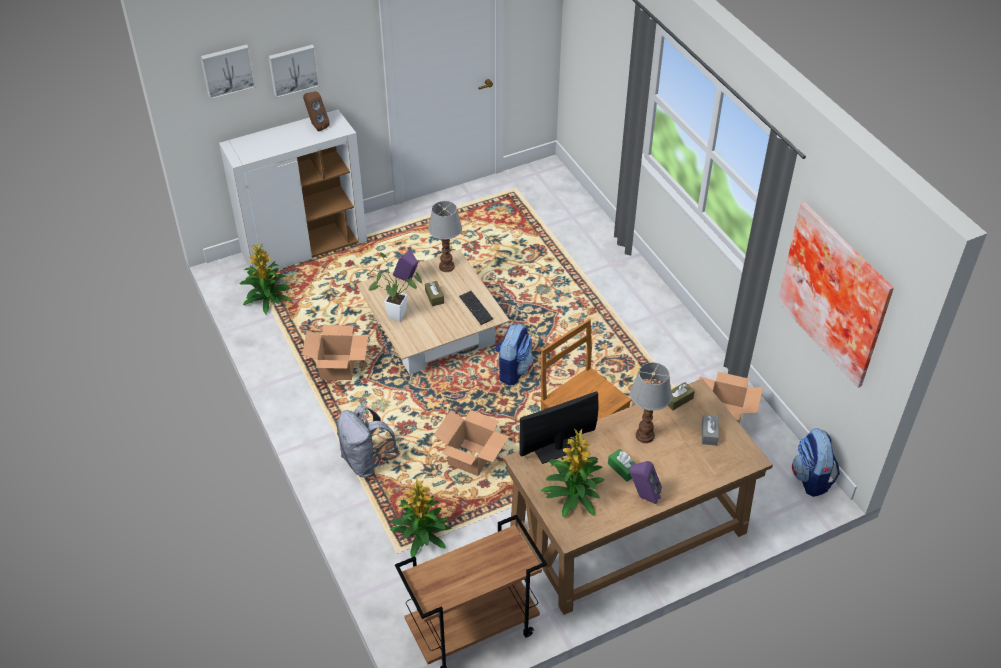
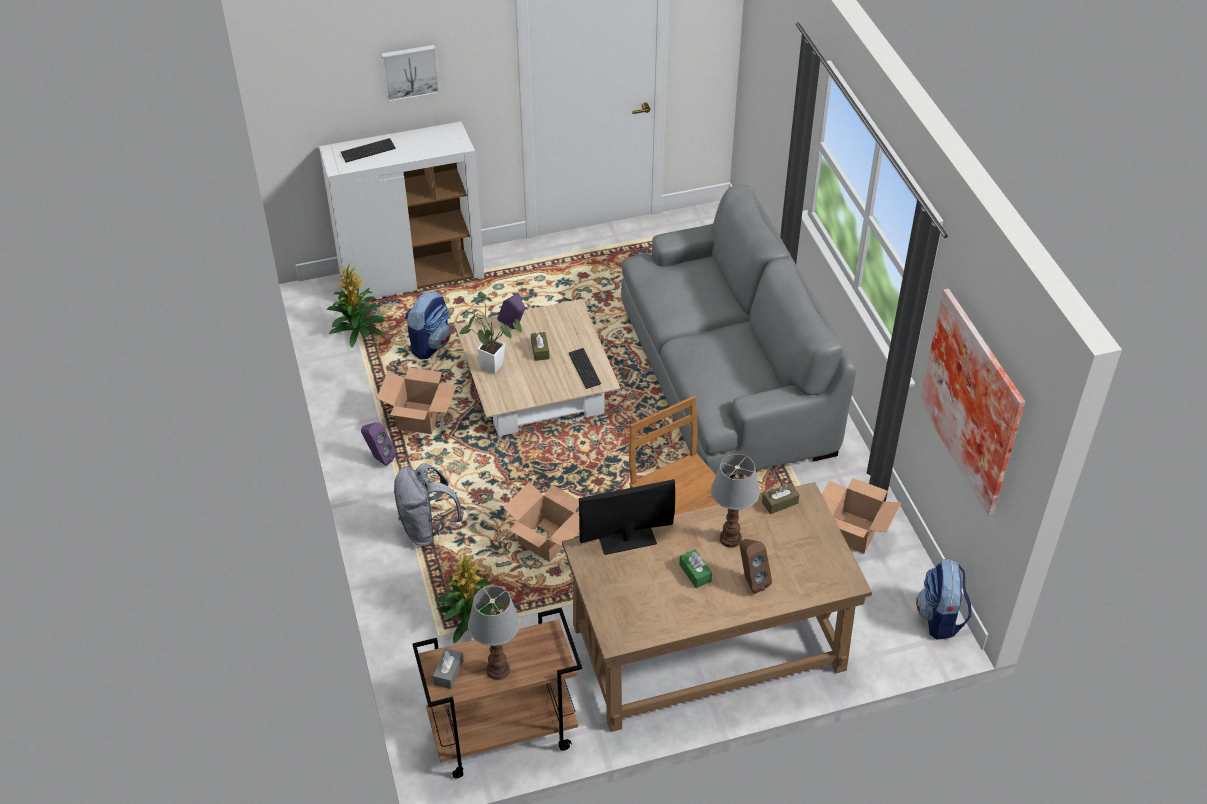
camera: 10 degrees right, 0 degrees up
picture [200,44,256,100] -> none
brown speaker [303,91,330,131] -> brown speaker moved to [740,539,772,594]
table lamp [428,201,462,272] -> table lamp moved to [468,586,520,680]
backpack [495,323,534,386] -> backpack moved to [405,291,450,360]
potted plant [541,428,605,517] -> none
purple speaker [629,461,662,504] -> purple speaker moved to [361,422,397,466]
grey tissue box [702,415,719,446] -> grey tissue box moved to [433,648,463,689]
none -> keyboard [341,138,396,163]
none -> grey sofa [621,185,856,479]

